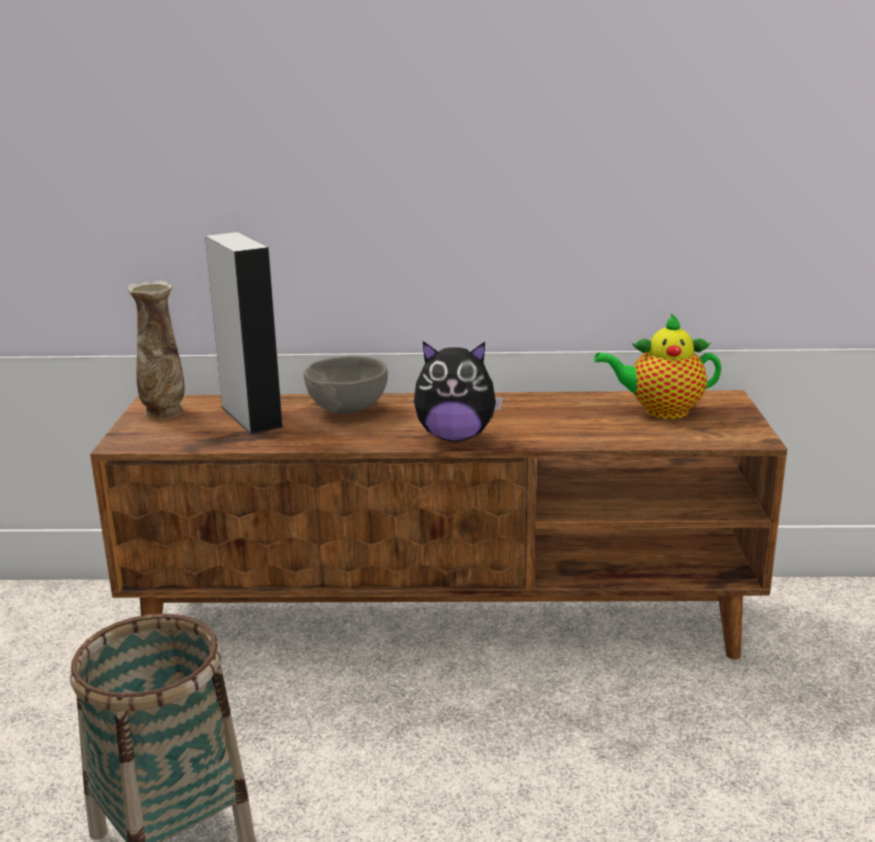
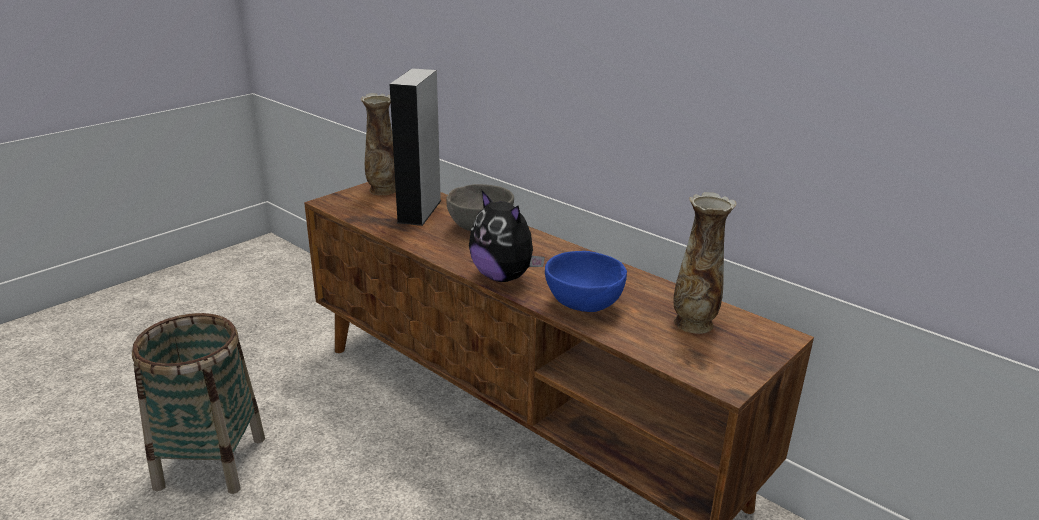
camera: 40 degrees right, 5 degrees up
teapot [594,314,722,419] -> vase [673,192,737,334]
none -> blue bowl [545,251,627,312]

